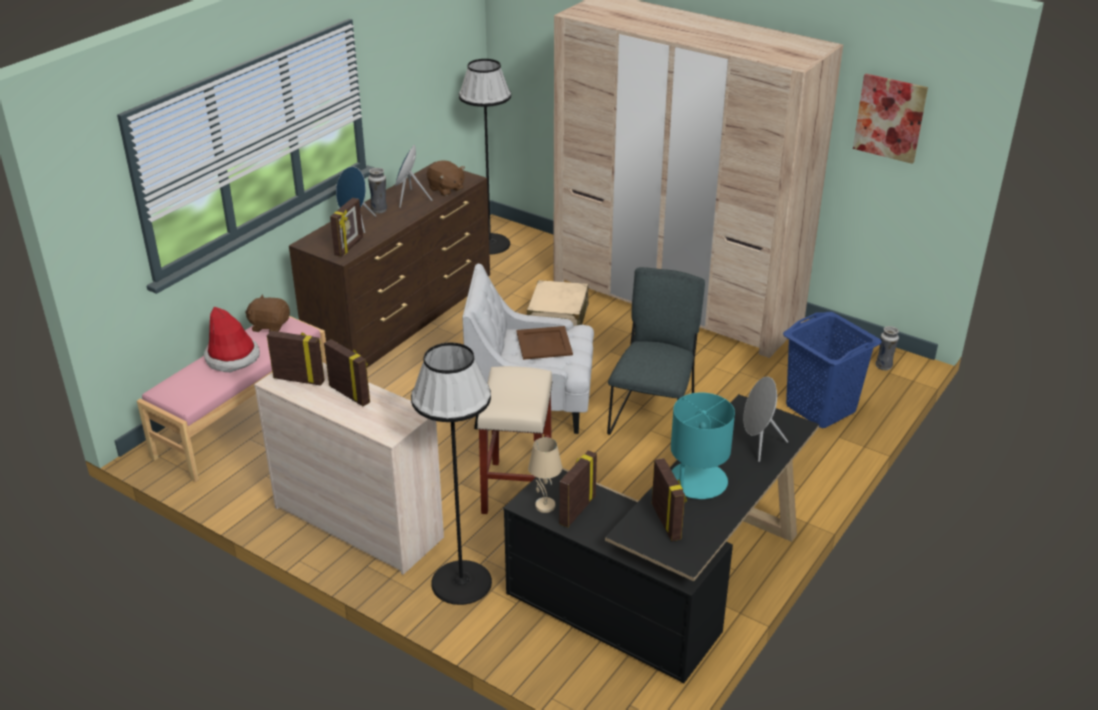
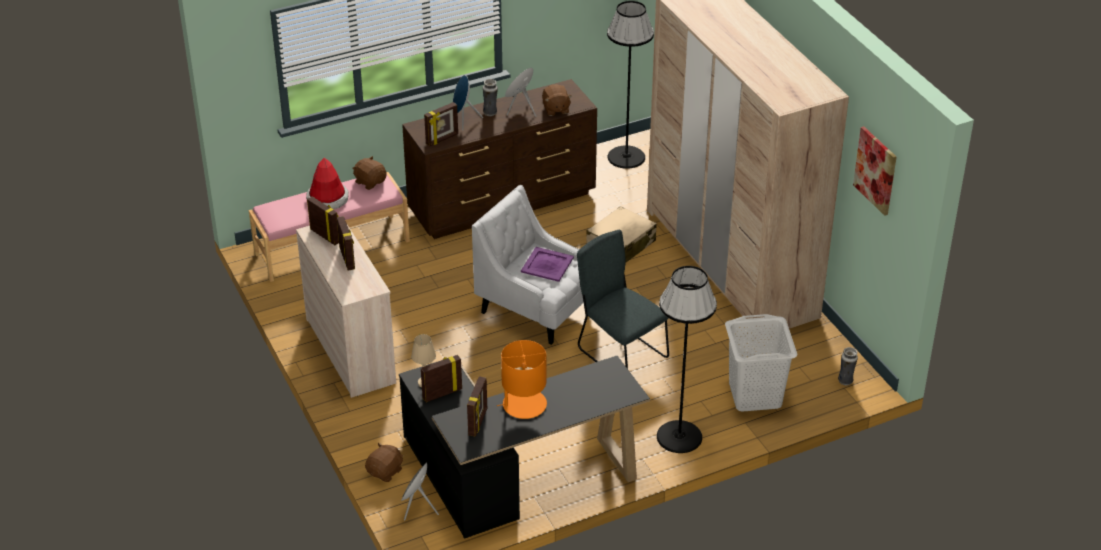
camera: 30 degrees right, 5 degrees up
black floor lamp [411,343,492,605] -> black floor lamp moved to [657,266,717,453]
beige stool [477,366,553,514] -> none
brown tray [516,326,573,360] -> purple tray [521,247,574,282]
grey chair [607,267,705,435] -> grey chair turned 90 degrees counterclockwise [577,230,669,369]
turquoise table lamp [671,393,735,499] -> orange table lamp [497,340,547,419]
grey speaker [744,377,788,462] -> grey speaker moved to [401,462,439,520]
blue laundry basket [783,312,882,428] -> white laundry basket [725,314,797,412]
none -> brown plush toy [365,443,403,482]

